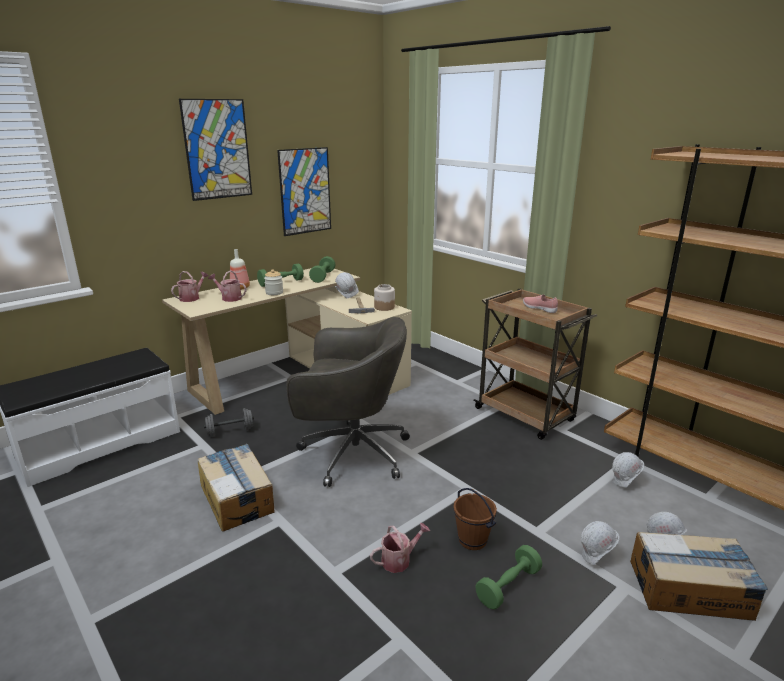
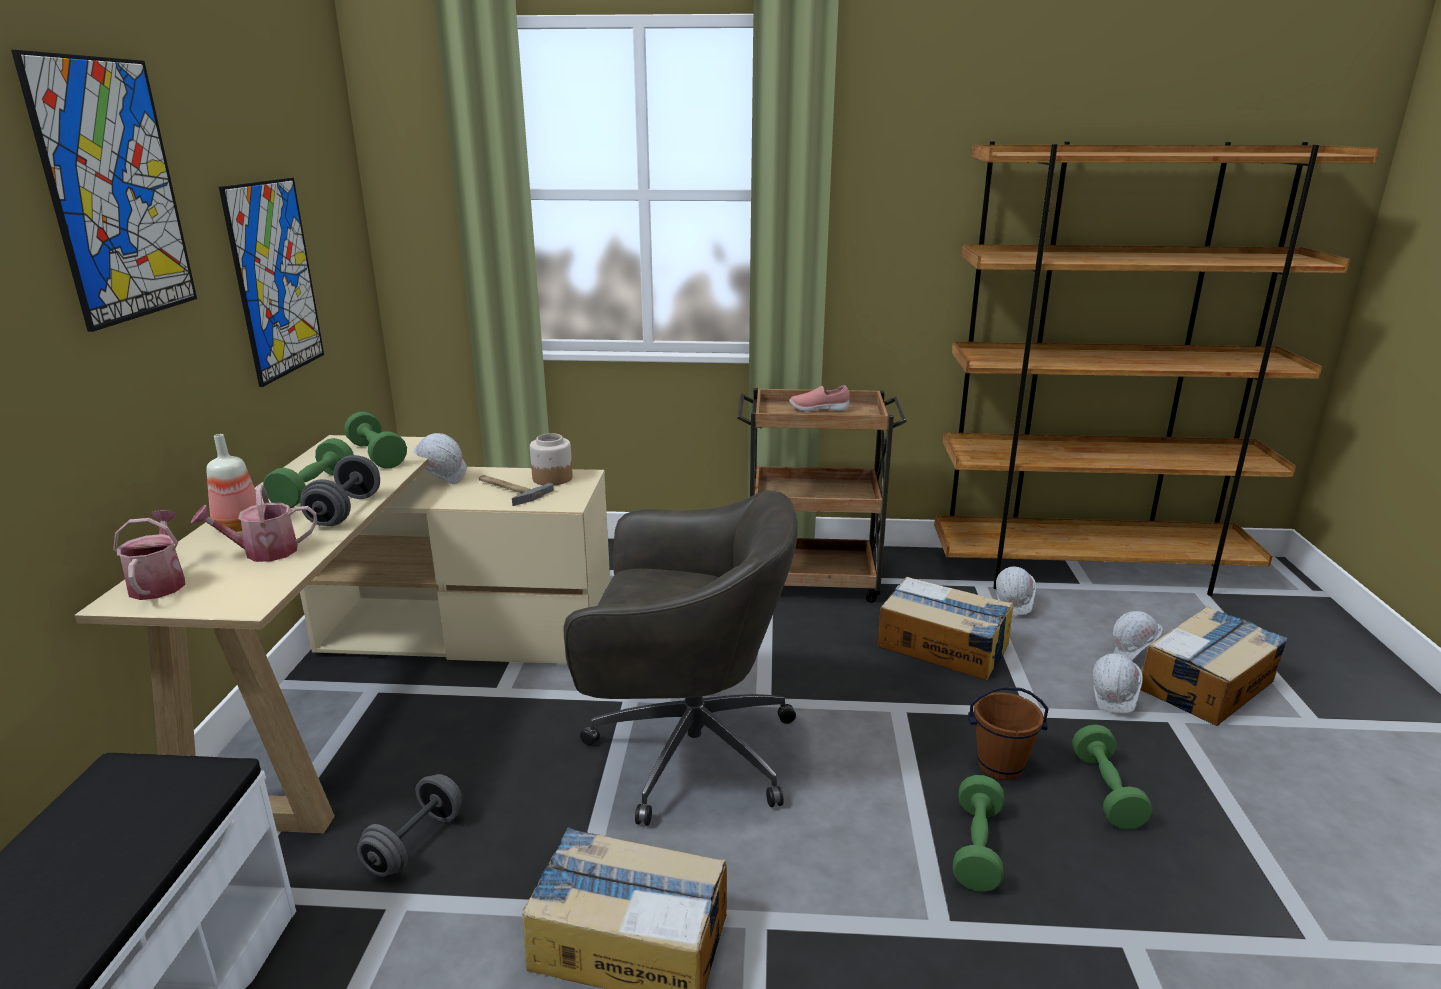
camera: 45 degrees left, 0 degrees up
jar [264,270,283,295] -> grey dumbbell [300,455,380,526]
grey office chair [286,317,410,487] -> grey office chair turned 45 degrees clockwise [564,490,798,826]
watering can [370,523,430,573] -> green dumbbell [953,775,1004,892]
none -> cardboard box [878,577,1013,680]

